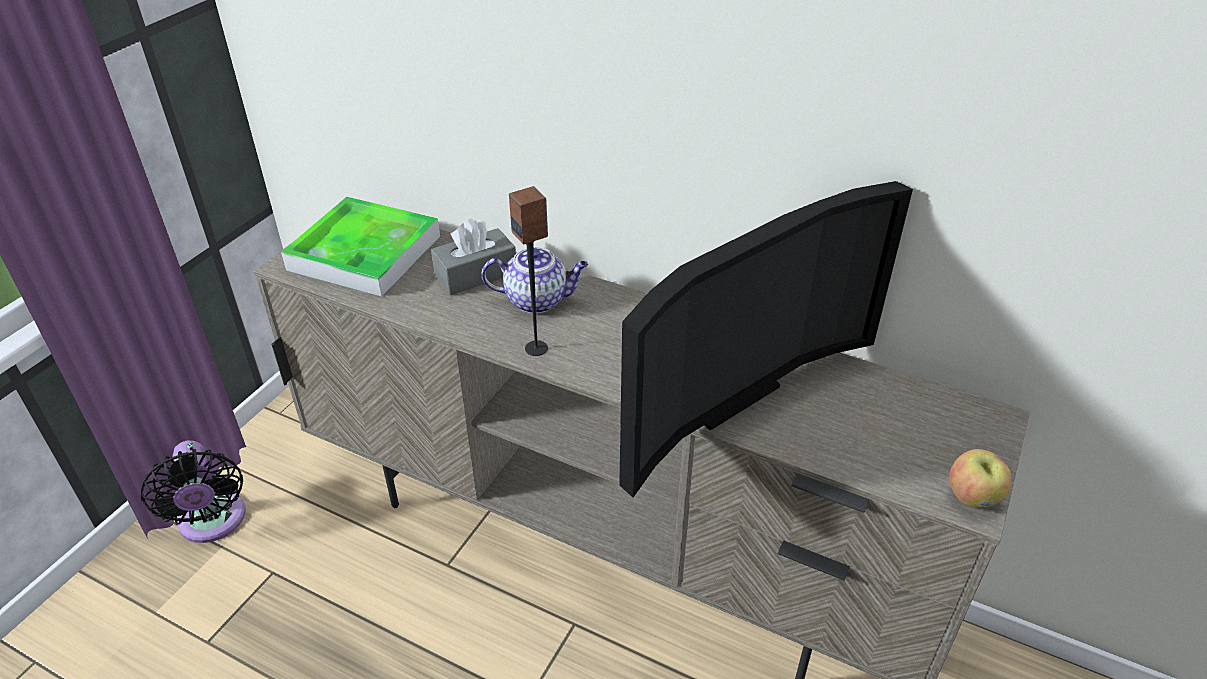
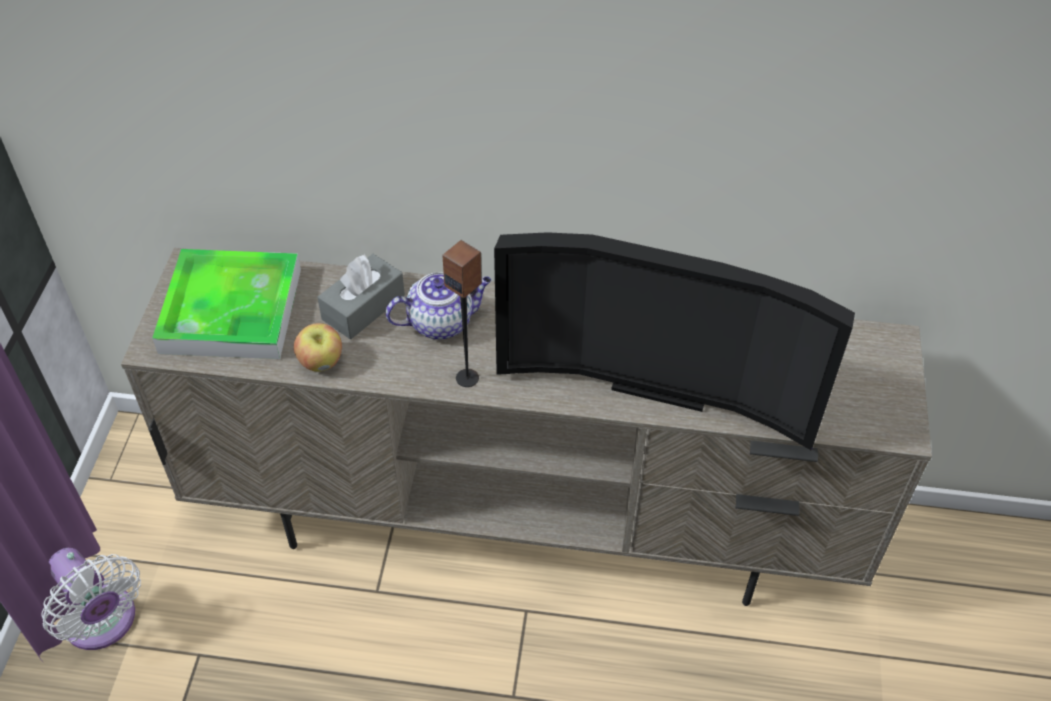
camera: 20 degrees left, 10 degrees up
black fan [140,440,245,543] -> white fan [42,548,141,650]
television [619,181,913,498] -> television turned 75 degrees clockwise [494,232,855,451]
apple [949,449,1012,507] -> apple moved to [294,323,342,372]

